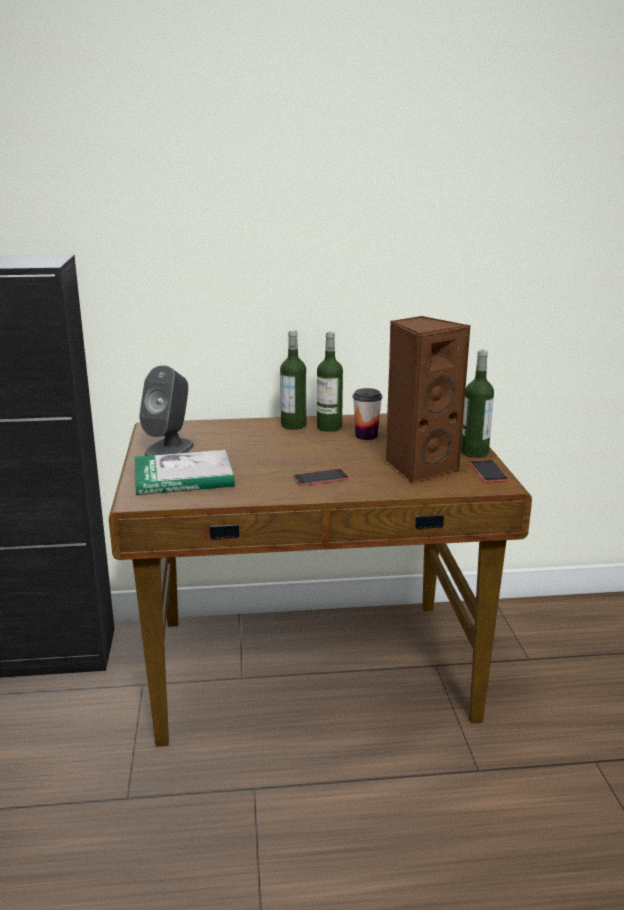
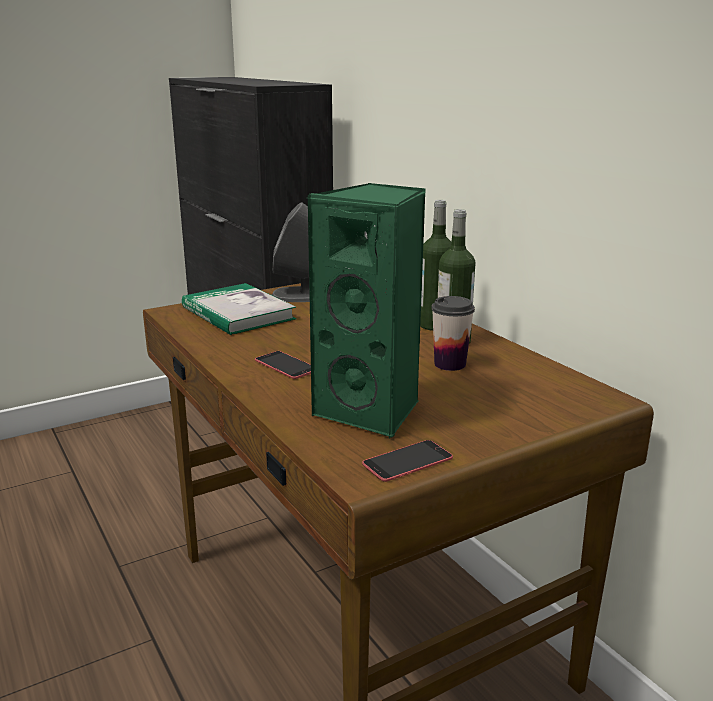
camera: 65 degrees right, 0 degrees up
brown speaker [385,316,470,484] -> green speaker [308,183,425,439]
bottle [461,350,494,458] -> none

